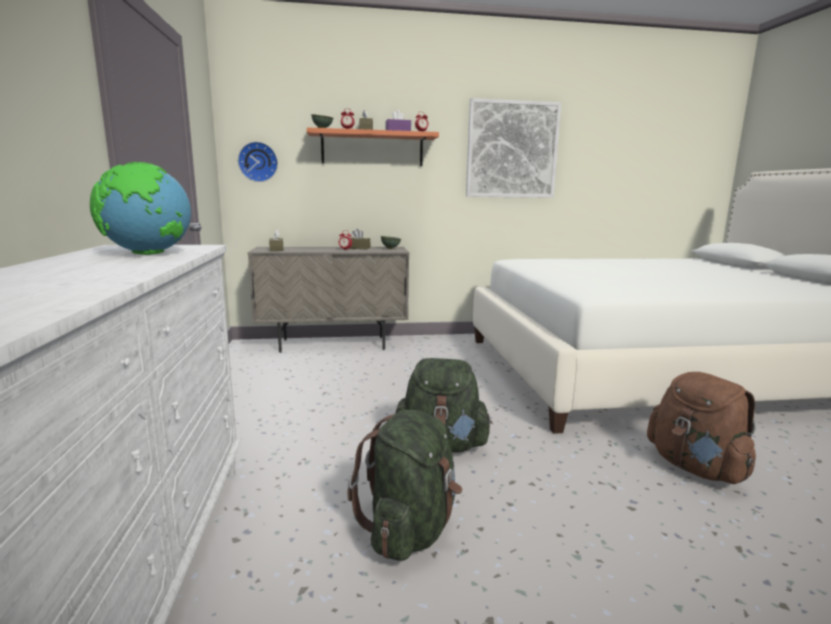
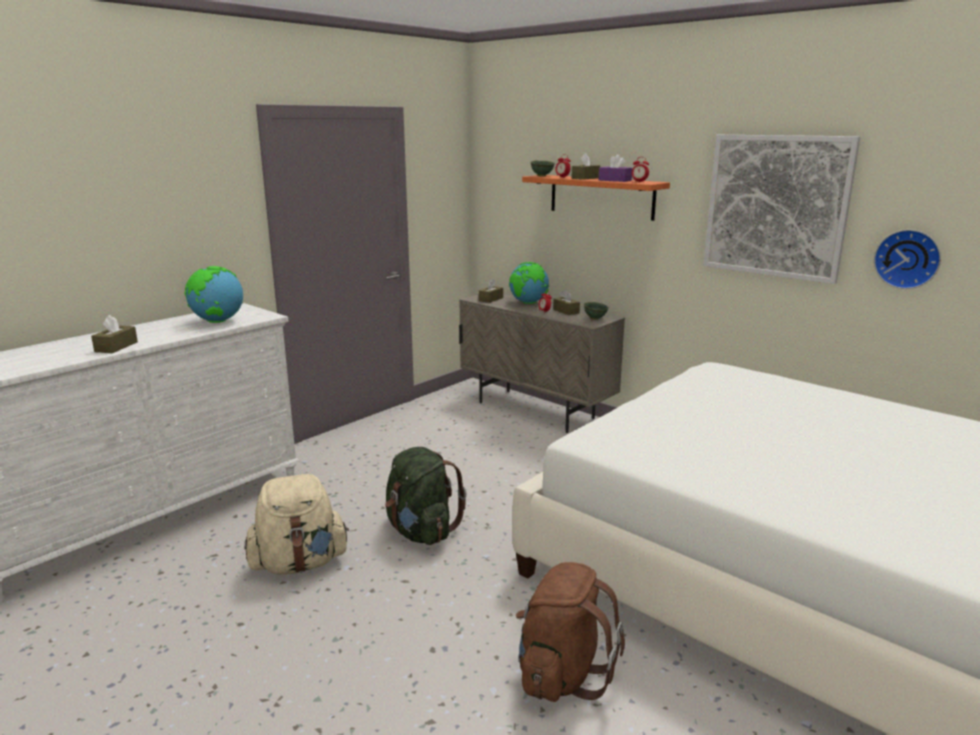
camera: 50 degrees right, 5 degrees up
wall clock [238,142,278,182] -> wall clock moved to [874,230,941,289]
green backpack [347,410,462,561] -> beige backpack [244,474,349,575]
none -> brown tissue box [91,315,138,353]
none -> globe [509,262,549,304]

